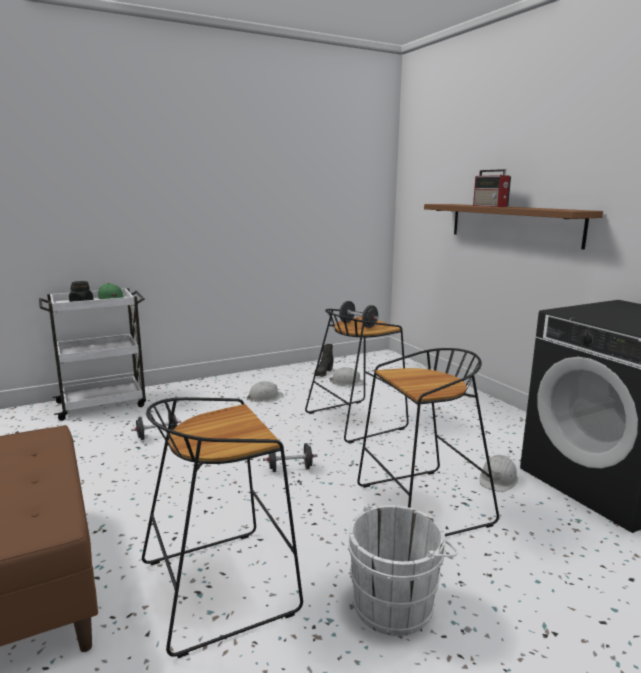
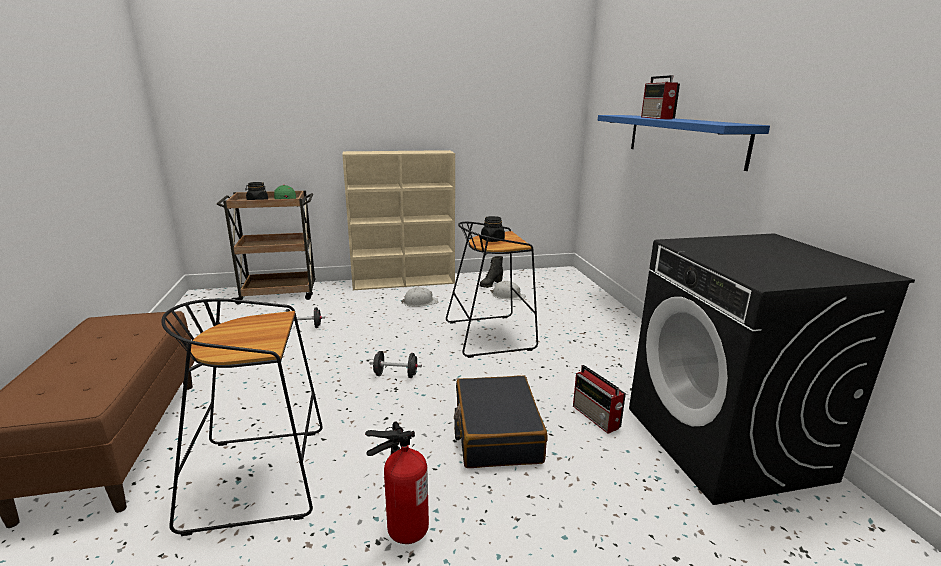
camera: 15 degrees right, 5 degrees up
white cart [39,288,146,421] -> brown cart [216,190,316,305]
black dumbbell [339,301,378,328] -> black jar [481,216,505,242]
white bucket [348,505,458,636] -> fire extinguisher [365,422,429,544]
black stool [357,348,499,537] -> black suitcase [454,376,548,468]
brown shelf [424,204,603,249] -> blue shelf [598,115,770,171]
white hard hat [480,455,518,492] -> radio [573,365,626,434]
none -> beige bookcase [342,150,455,290]

